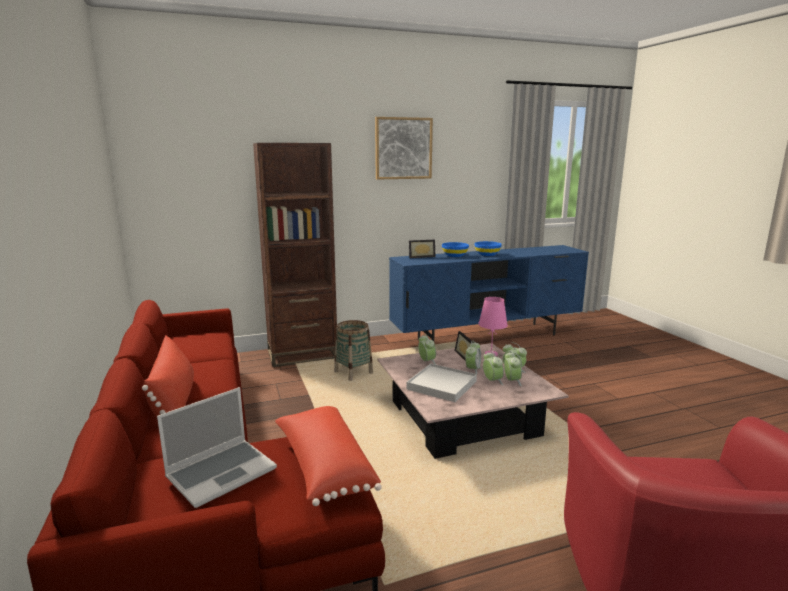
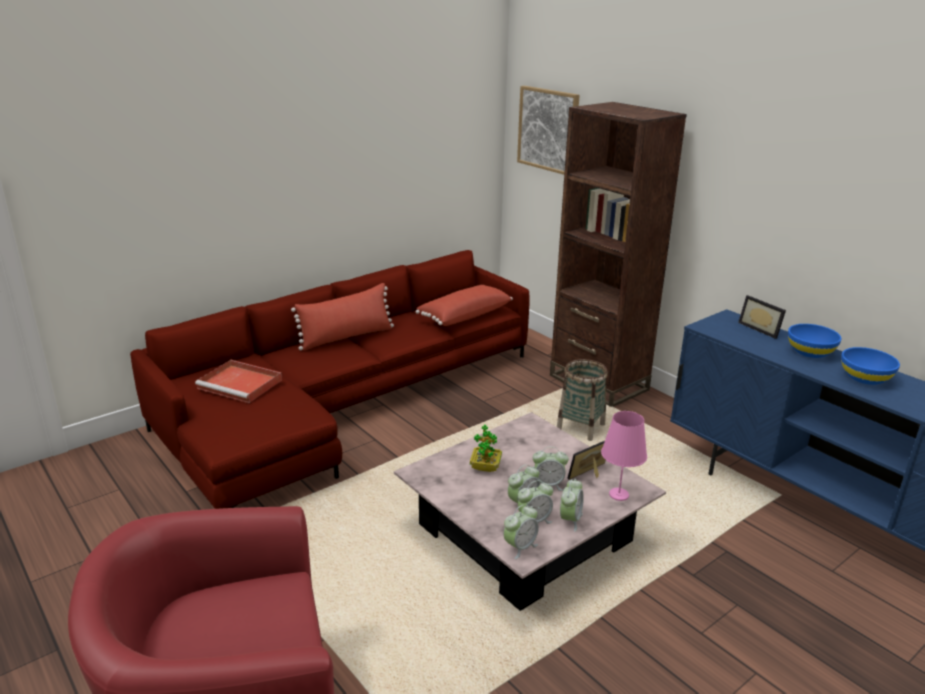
camera: 70 degrees right, 10 degrees up
laptop [157,387,277,508] -> red tray [195,360,282,403]
red pillow [275,406,382,506] -> red pillow moved to [416,285,513,326]
picture [375,117,433,180] -> picture moved to [517,86,580,175]
white tray [406,363,477,402] -> potted plant [470,425,502,472]
alarm clock [418,334,436,364] -> alarm clock moved to [504,505,539,559]

